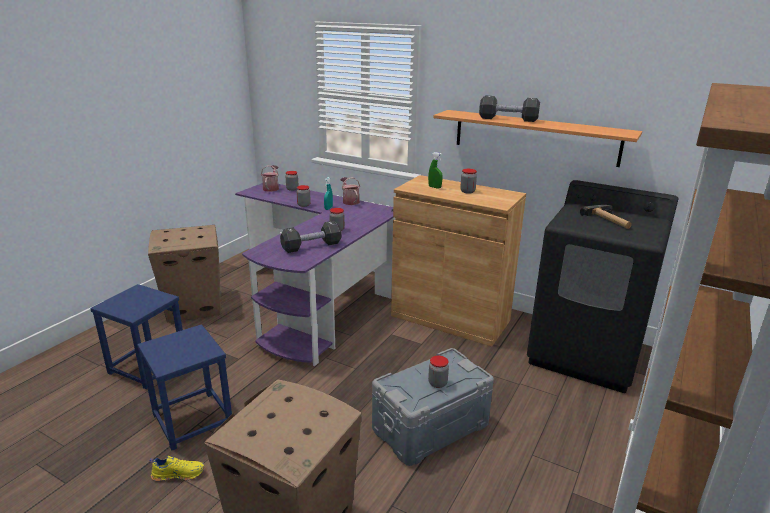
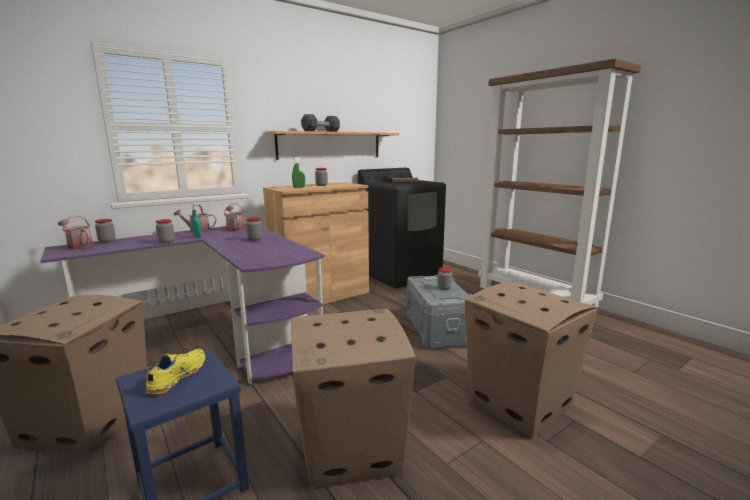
camera: 65 degrees left, 10 degrees down
blue stool [137,324,232,450] -> cardboard box [291,309,416,489]
yellow shoe [150,456,205,481] -> yellow shoe moved to [145,349,205,395]
black dumbbell [280,221,342,253] -> none
none -> watering can [224,204,245,231]

